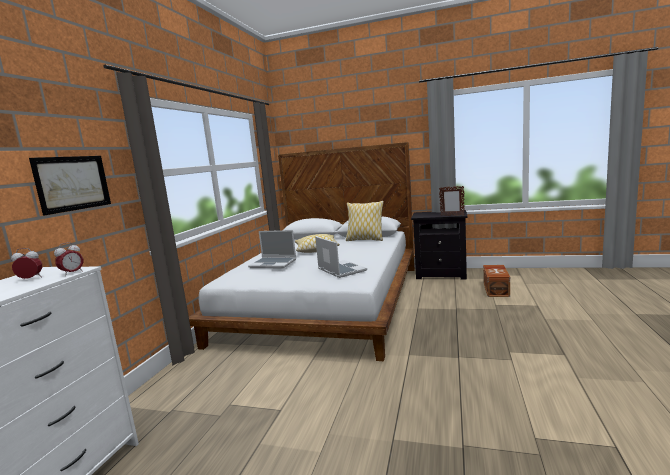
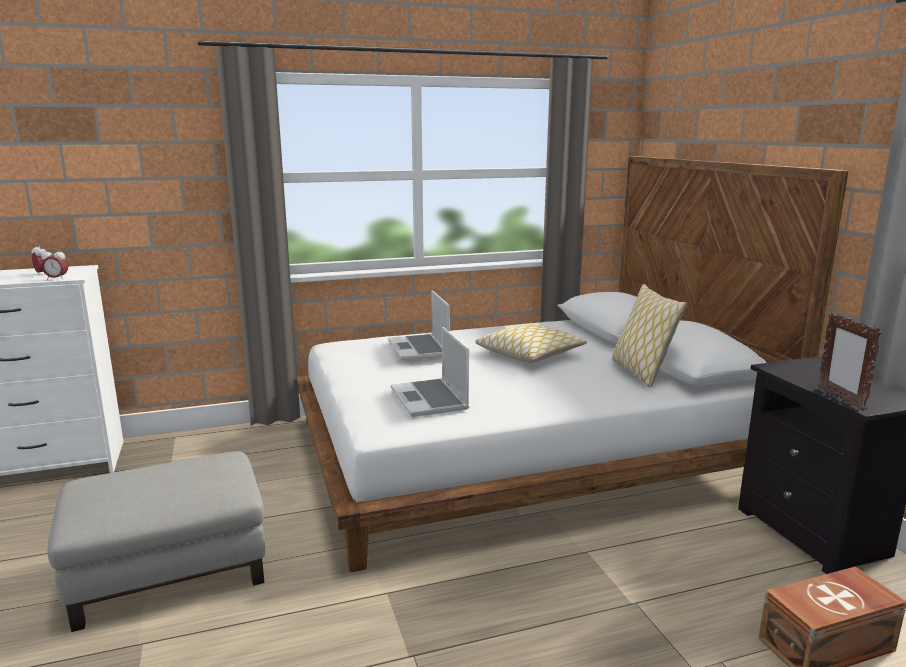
camera: 55 degrees right, 5 degrees up
picture [29,156,111,216] -> none
laptop [315,237,367,278] -> laptop turned 135 degrees clockwise [391,327,469,417]
none -> grey ottoman [48,451,265,632]

